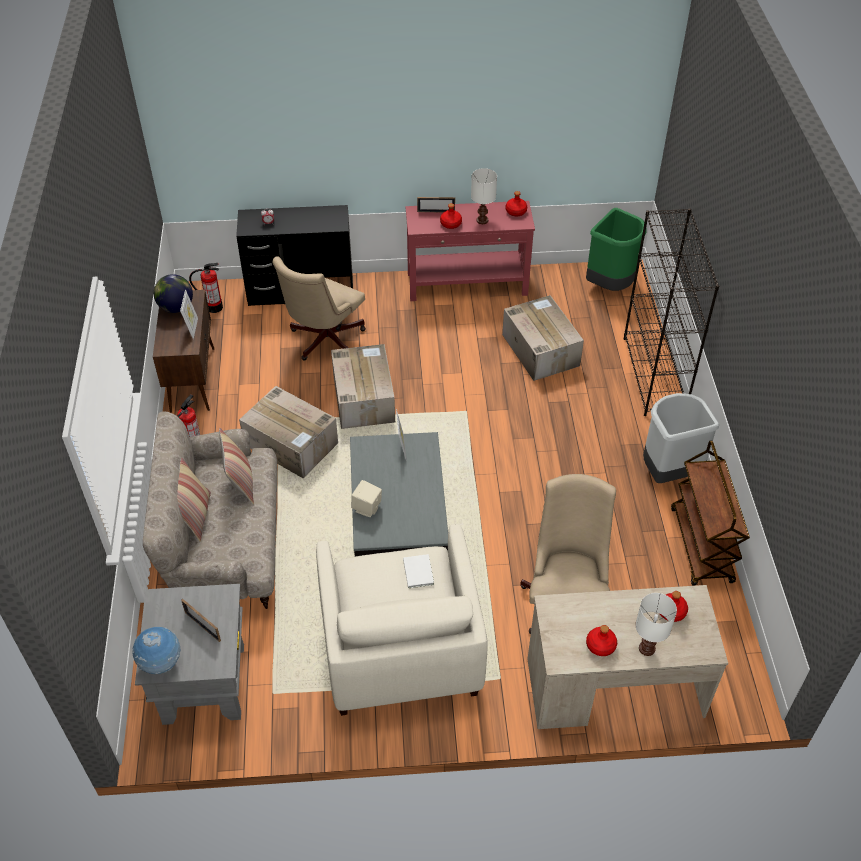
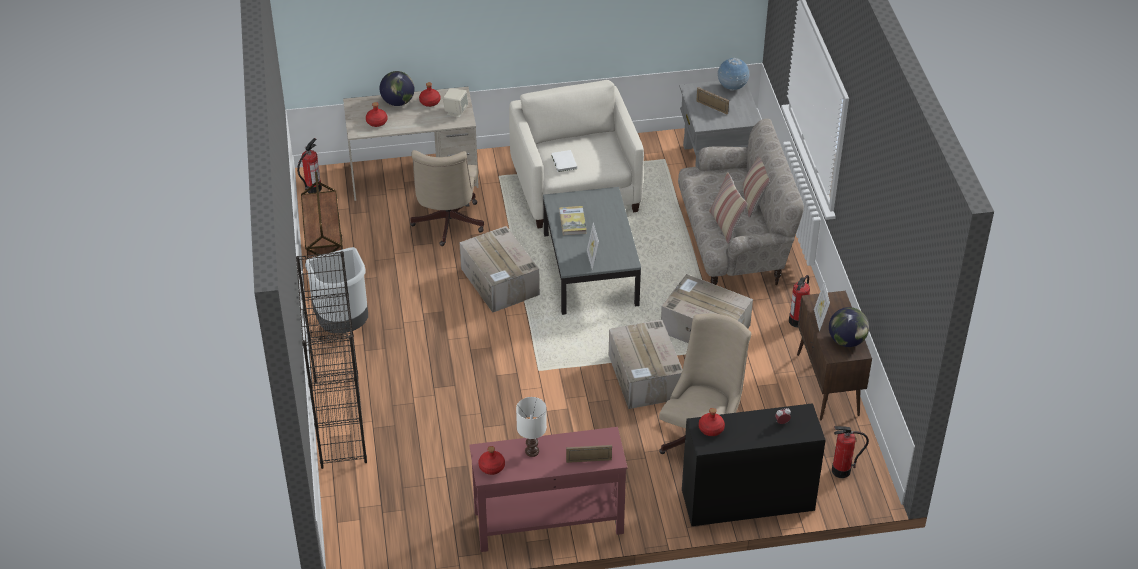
camera: 175 degrees right, 5 degrees down
beige speaker [351,480,382,517] -> beige speaker moved to [443,88,468,118]
red bottle [440,203,462,229] -> red bottle moved to [699,408,725,436]
cardboard box [502,295,584,381] -> cardboard box moved to [459,226,540,313]
green trash can [586,208,647,291] -> none
white table lamp [635,593,677,656] -> globe [380,71,415,106]
none -> fire extinguisher [297,138,322,193]
none -> book [559,206,587,235]

